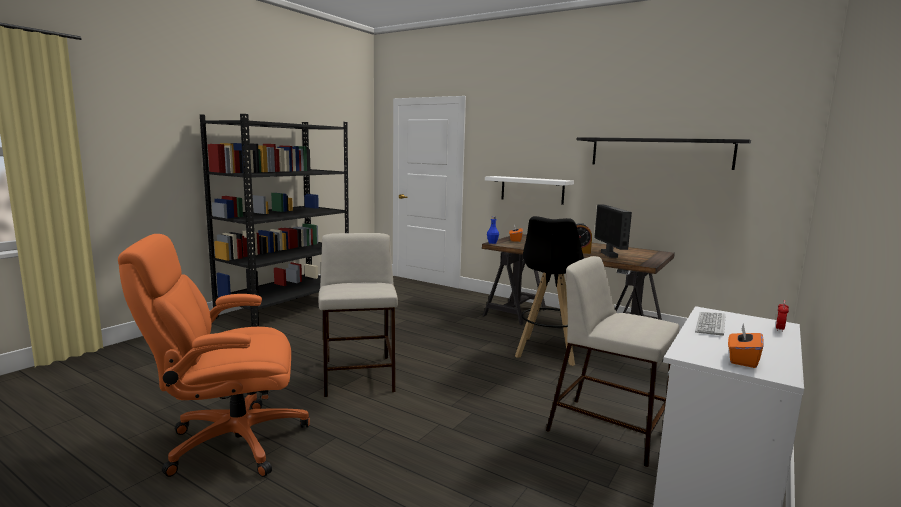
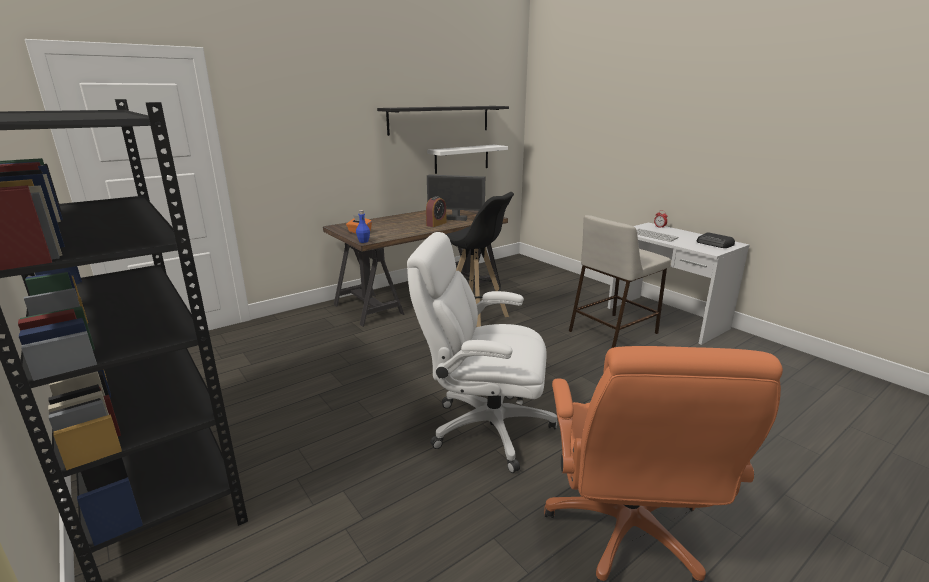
camera: 70 degrees left, 10 degrees up
beige stool [319,233,398,397] -> white office chair [407,232,557,473]
white shelf [485,176,574,205] -> white shelf moved to [427,145,508,174]
orange tissue box [728,324,764,368] -> radio [696,232,735,248]

